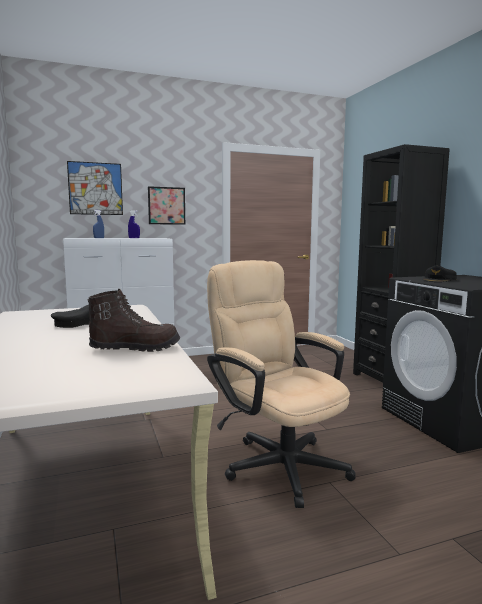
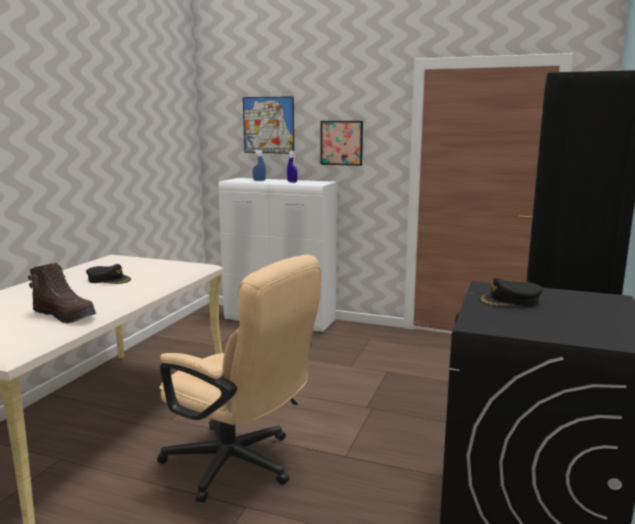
camera: 40 degrees right, 5 degrees up
beige office chair [207,260,355,508] -> beige office chair turned 120 degrees clockwise [157,255,321,503]

